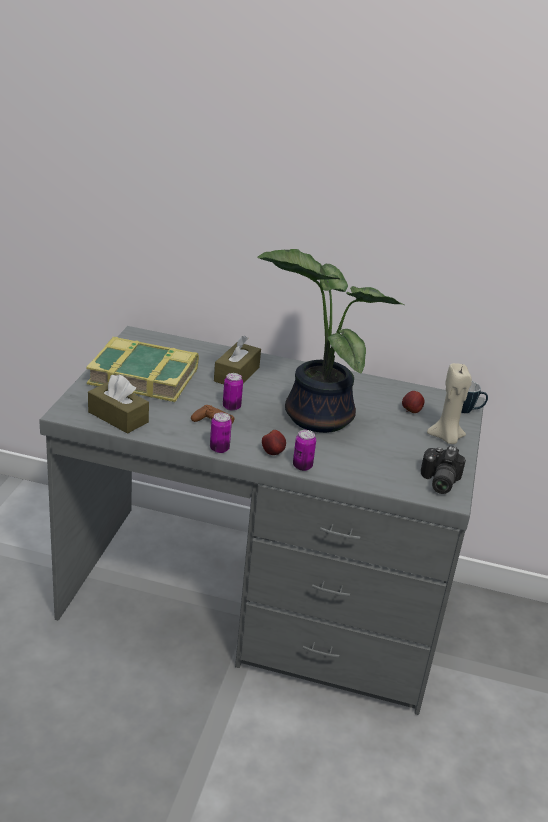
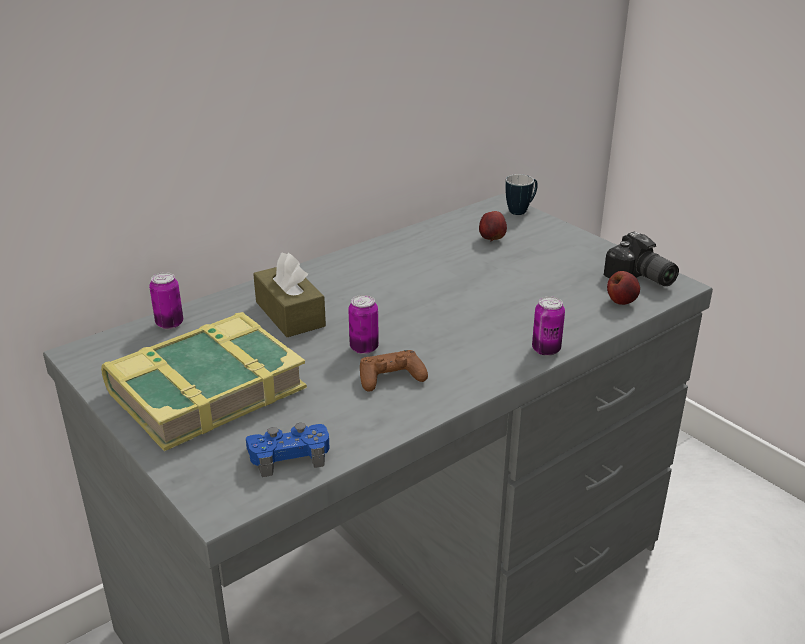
camera: 50 degrees left, 0 degrees up
brown tissue box [88,374,149,434] -> blue game controller [246,423,330,477]
can [210,413,232,453] -> can moved to [149,272,183,329]
potted plant [257,249,404,433] -> none
apple [262,430,286,455] -> apple moved to [607,271,640,305]
beige candle [427,363,472,444] -> none

